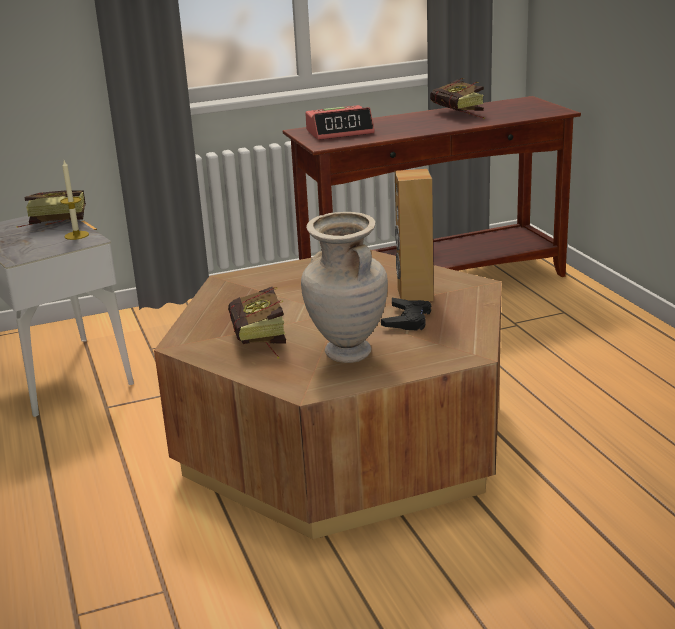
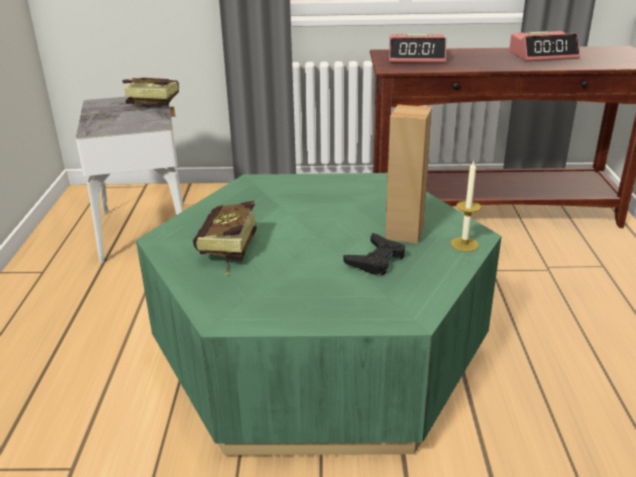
camera: 20 degrees right, 5 degrees up
candle [60,161,89,240] -> candle moved to [450,160,481,252]
brown coffee table [154,250,502,539] -> green coffee table [136,173,502,455]
beige vase [301,212,388,363] -> none
book [430,78,485,119] -> alarm clock [509,31,580,61]

